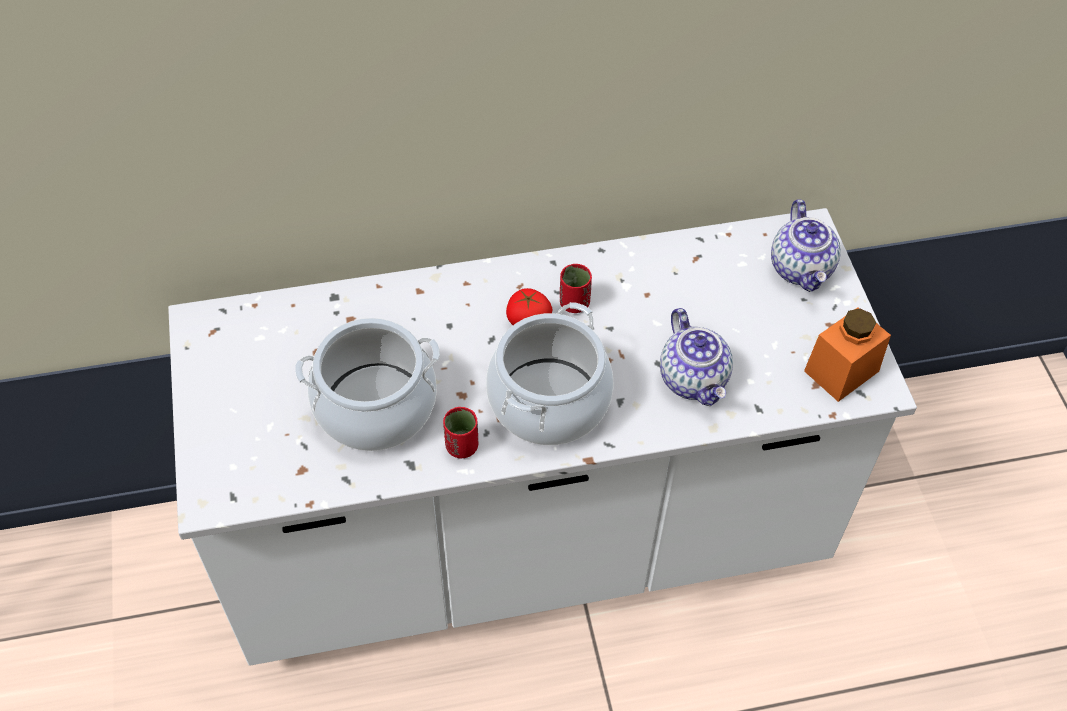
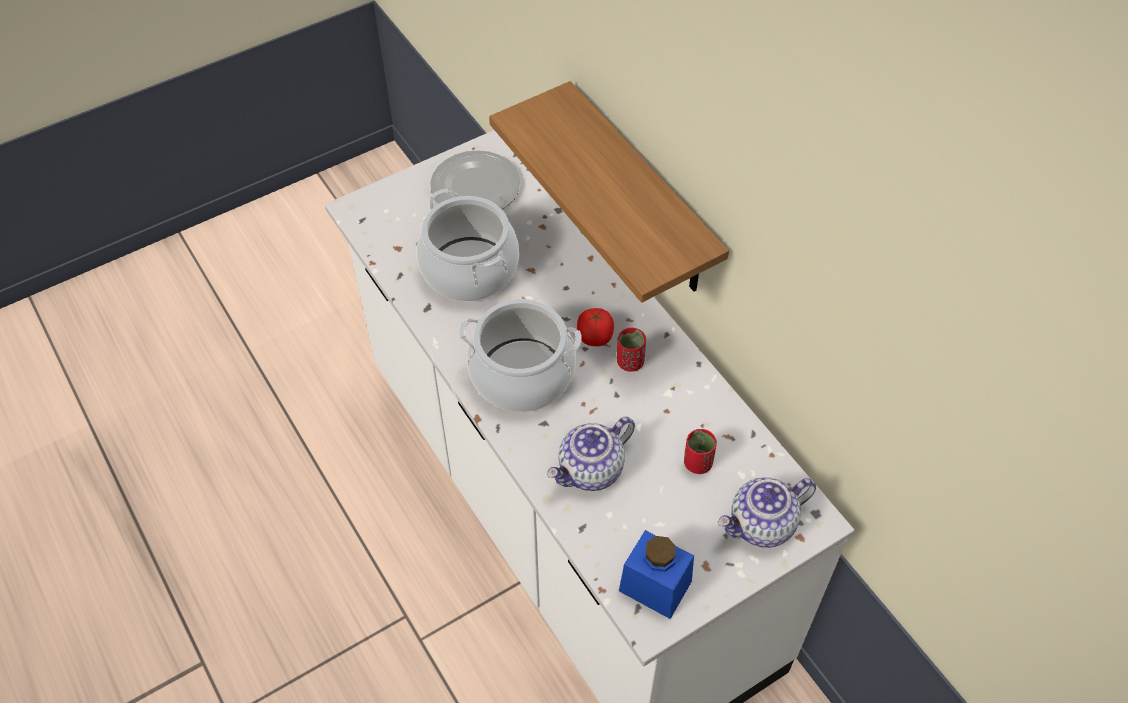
camera: 70 degrees right, 0 degrees up
red cup [443,407,479,458] -> red cup moved to [684,429,717,474]
orange jar [804,307,891,402] -> blue jar [619,530,694,619]
none -> plate [430,150,521,209]
none -> shelf [489,81,729,303]

